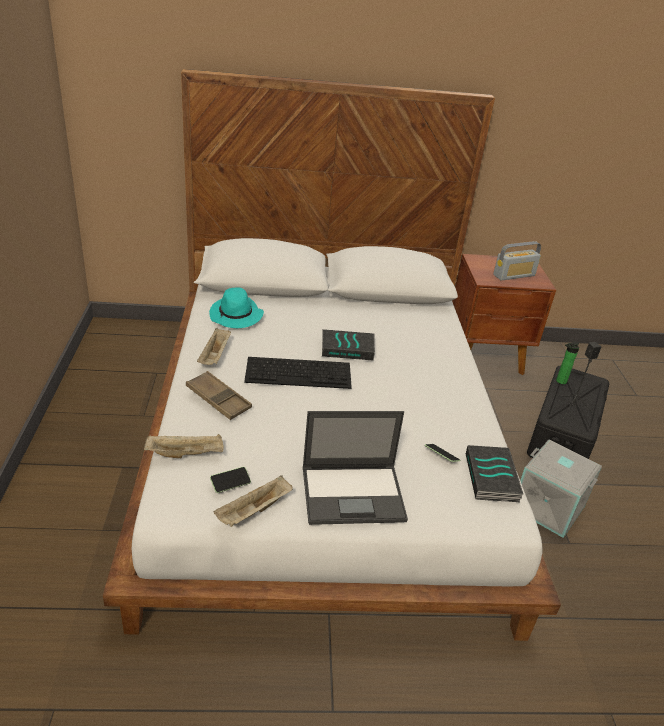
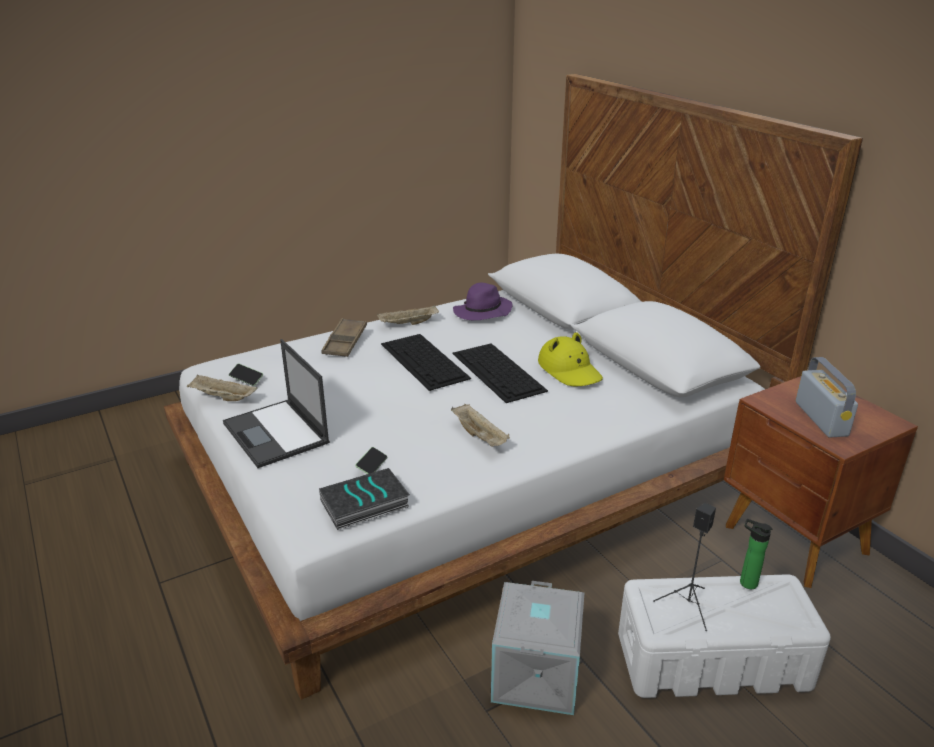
camera: 65 degrees right, 5 degrees down
beige tray [144,434,224,458] -> beige tray moved to [451,404,510,447]
turquoise hat [209,288,264,328] -> purple hat [453,283,513,320]
book [322,329,375,360] -> keyboard [452,343,548,403]
radio [493,241,541,281] -> radio turned 135 degrees counterclockwise [796,357,858,438]
black storage box [527,365,609,459] -> white storage box [618,574,831,698]
none -> yellow hat [538,332,603,386]

